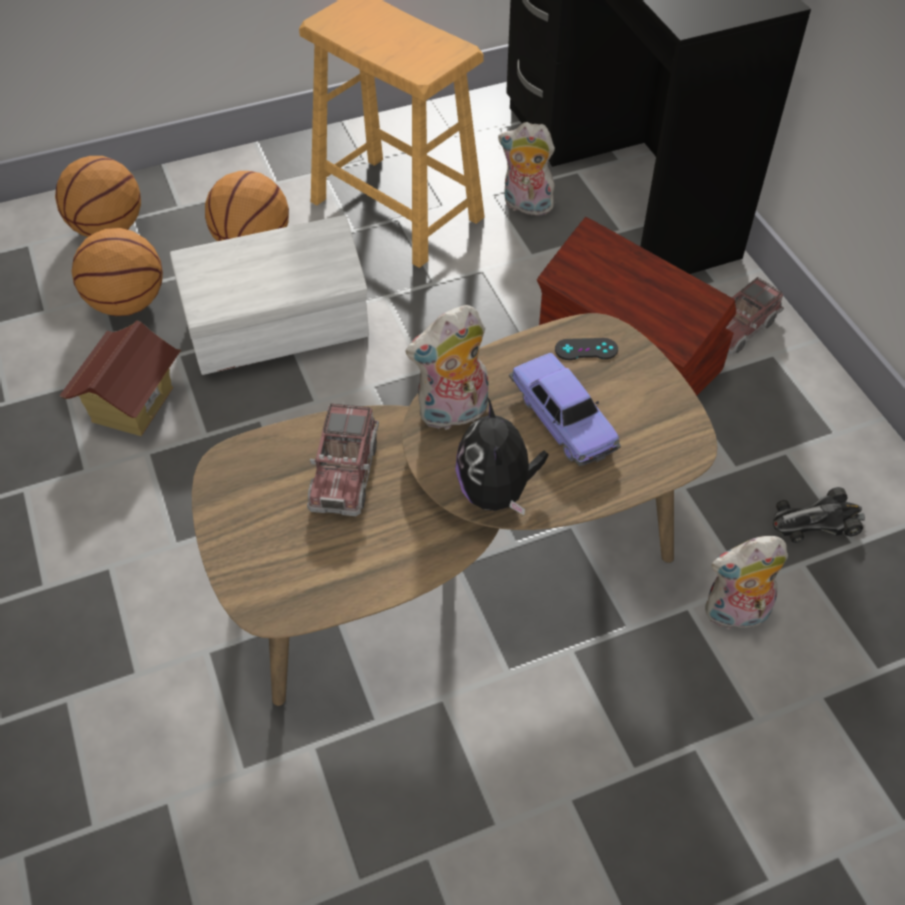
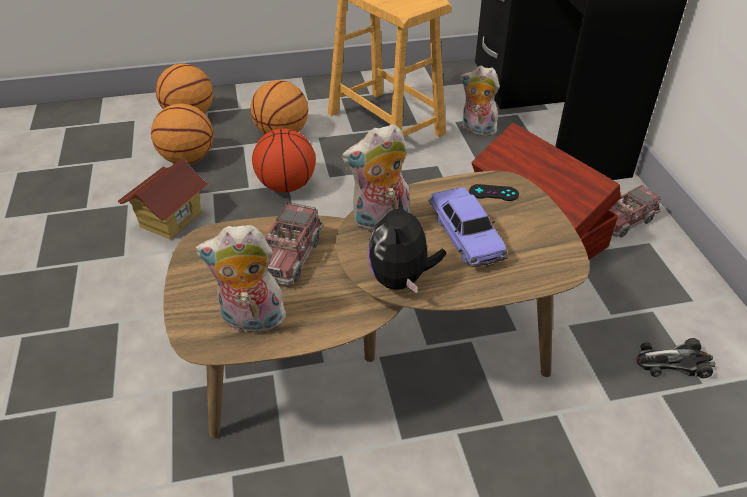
camera: 10 degrees right, 10 degrees down
white storage box [170,215,369,375] -> basketball [252,128,316,192]
plush toy [705,536,788,629] -> plush toy moved to [195,225,288,333]

